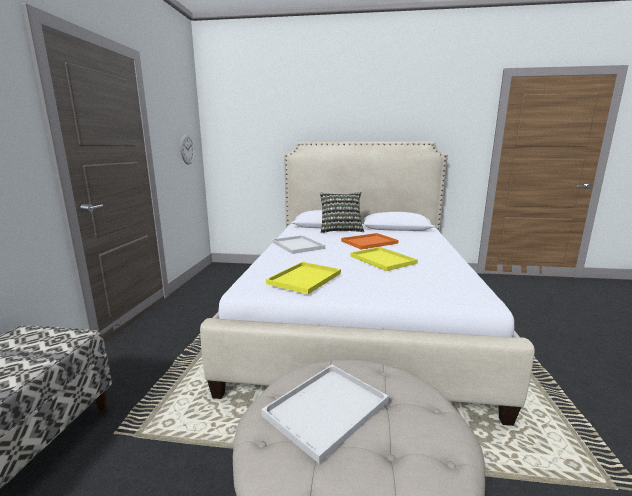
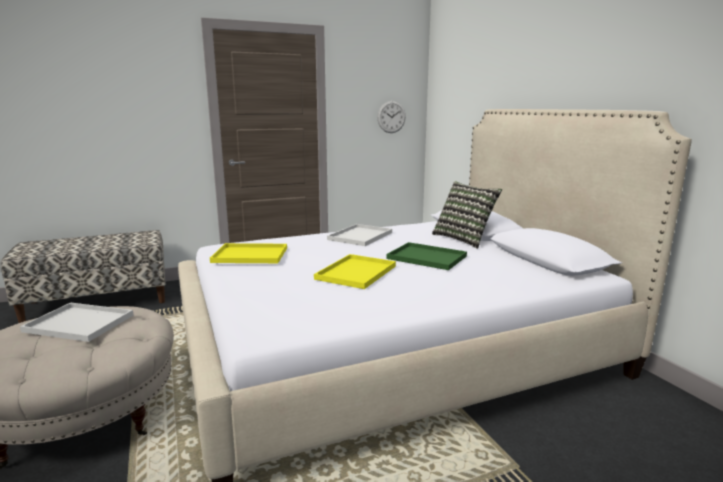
camera: 60 degrees right, 0 degrees up
orange tray [341,233,399,250] -> green tray [387,242,467,270]

